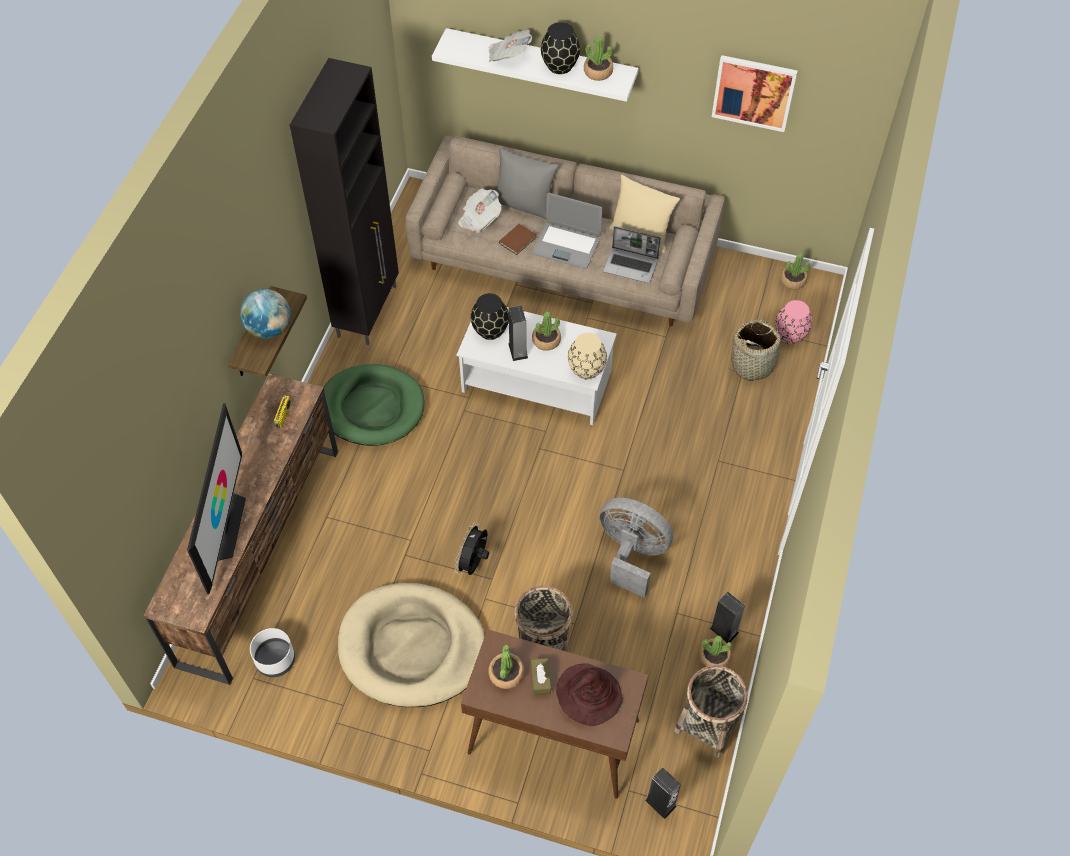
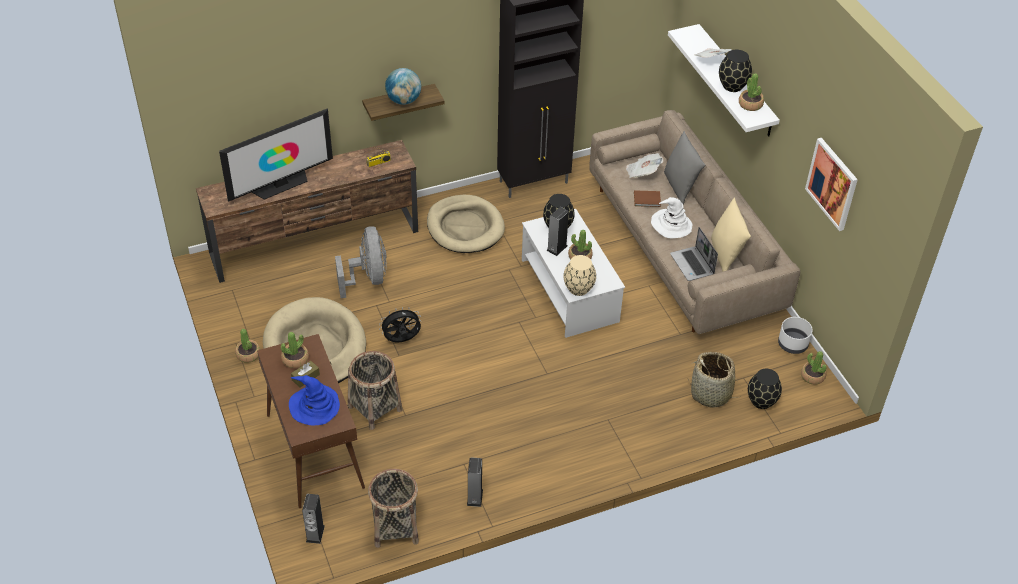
camera: 50 degrees right, 10 degrees down
white planter [250,628,295,677] -> white planter moved to [778,317,813,354]
green dog bed [324,364,424,446] -> beige dog bed [427,195,505,253]
laptop [532,193,602,269] -> white hat [651,197,692,238]
brown hat [556,663,623,726] -> blue hat [289,375,340,425]
grey fan [600,498,673,598] -> grey fan moved to [335,226,387,298]
potted plant [699,635,732,667] -> potted plant moved to [235,329,260,363]
pink vase [775,300,812,344] -> black vase [748,369,782,409]

